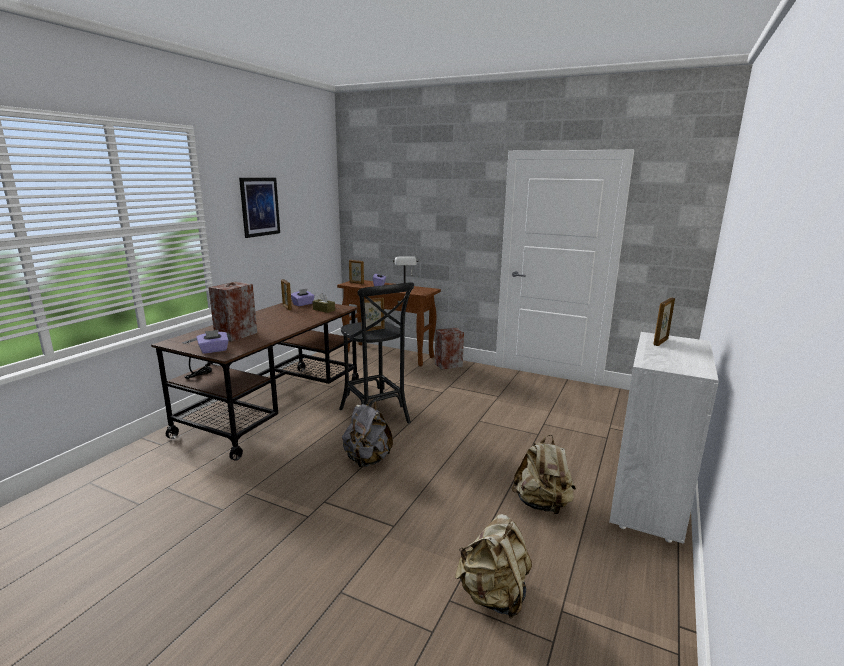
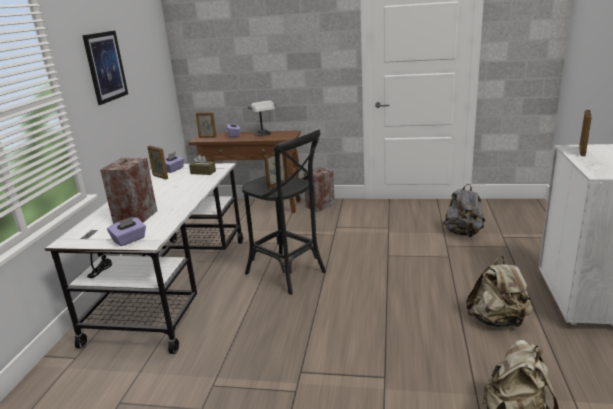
camera: 15 degrees left, 5 degrees up
brown desk [151,300,359,461] -> white desk [45,163,243,354]
grey backpack [342,400,393,468] -> grey backpack moved to [443,184,485,237]

